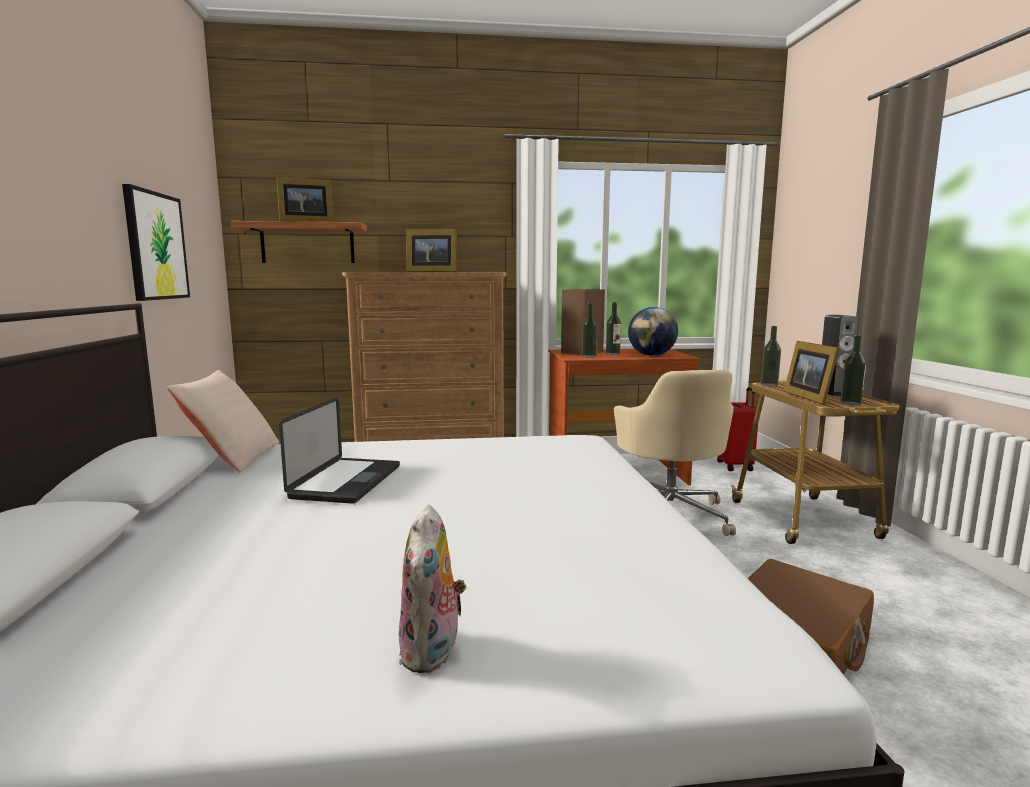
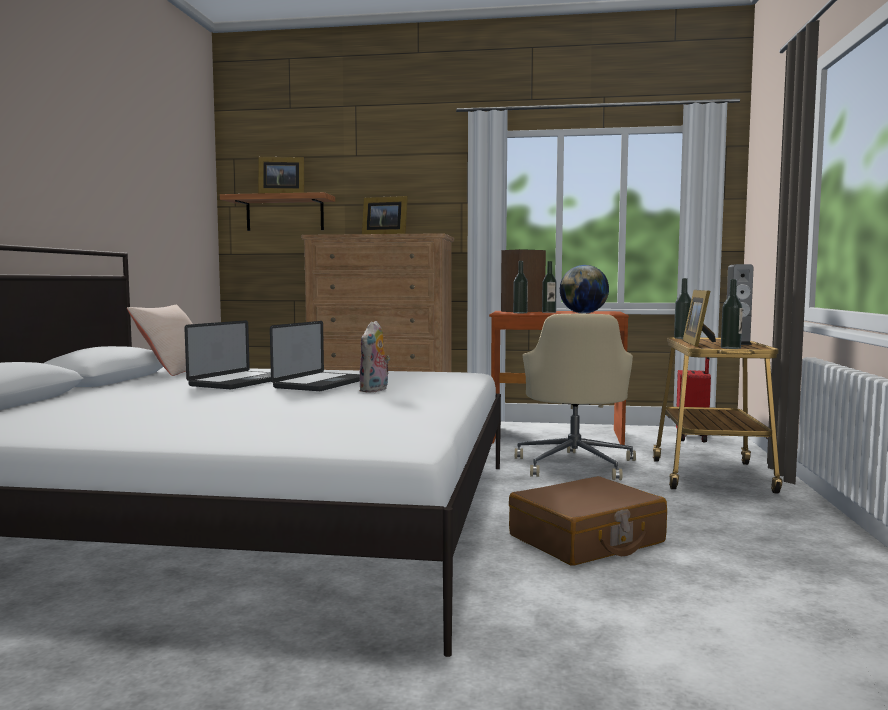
camera: 15 degrees right, 5 degrees down
picture [122,184,190,301] -> none
plush toy [399,505,466,673] -> plush toy moved to [359,321,390,392]
none -> laptop [270,321,360,391]

